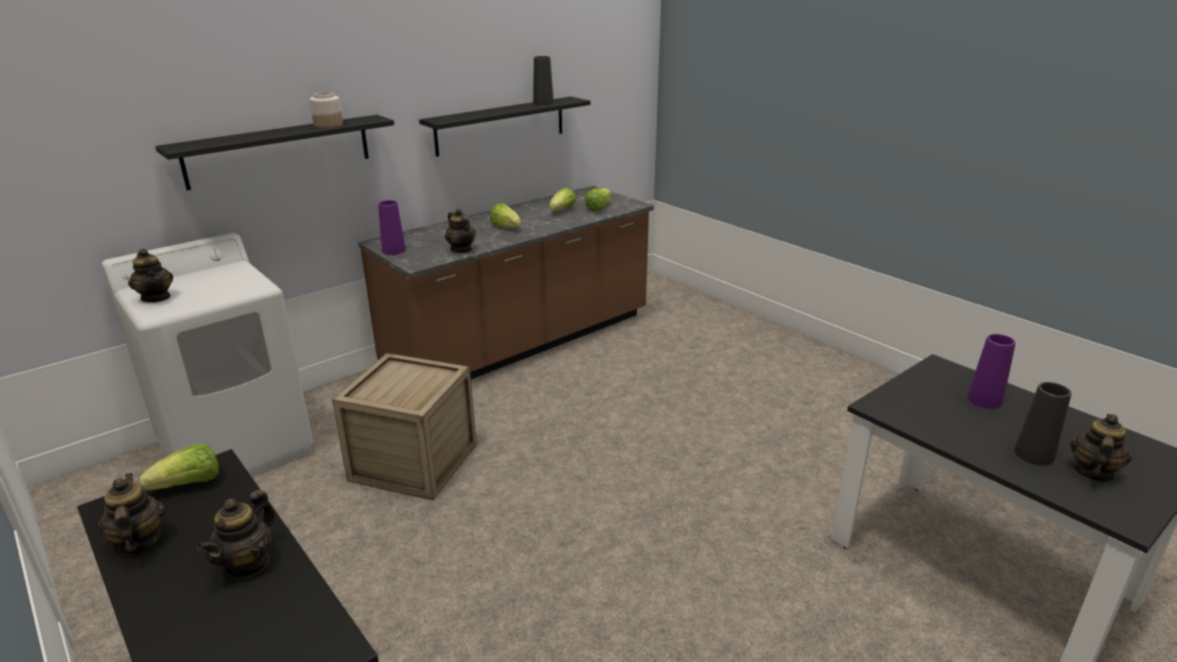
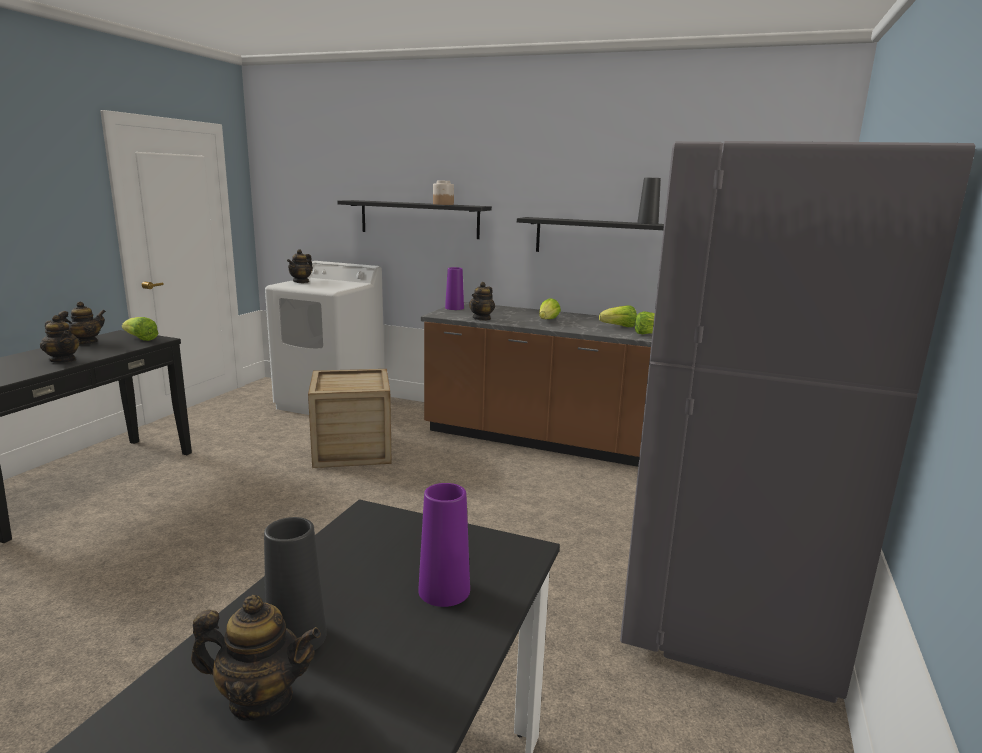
camera: 60 degrees right, 10 degrees down
teapot [197,490,275,579] -> teapot turned 135 degrees counterclockwise [40,315,80,363]
none -> grey fridge [620,141,975,703]

